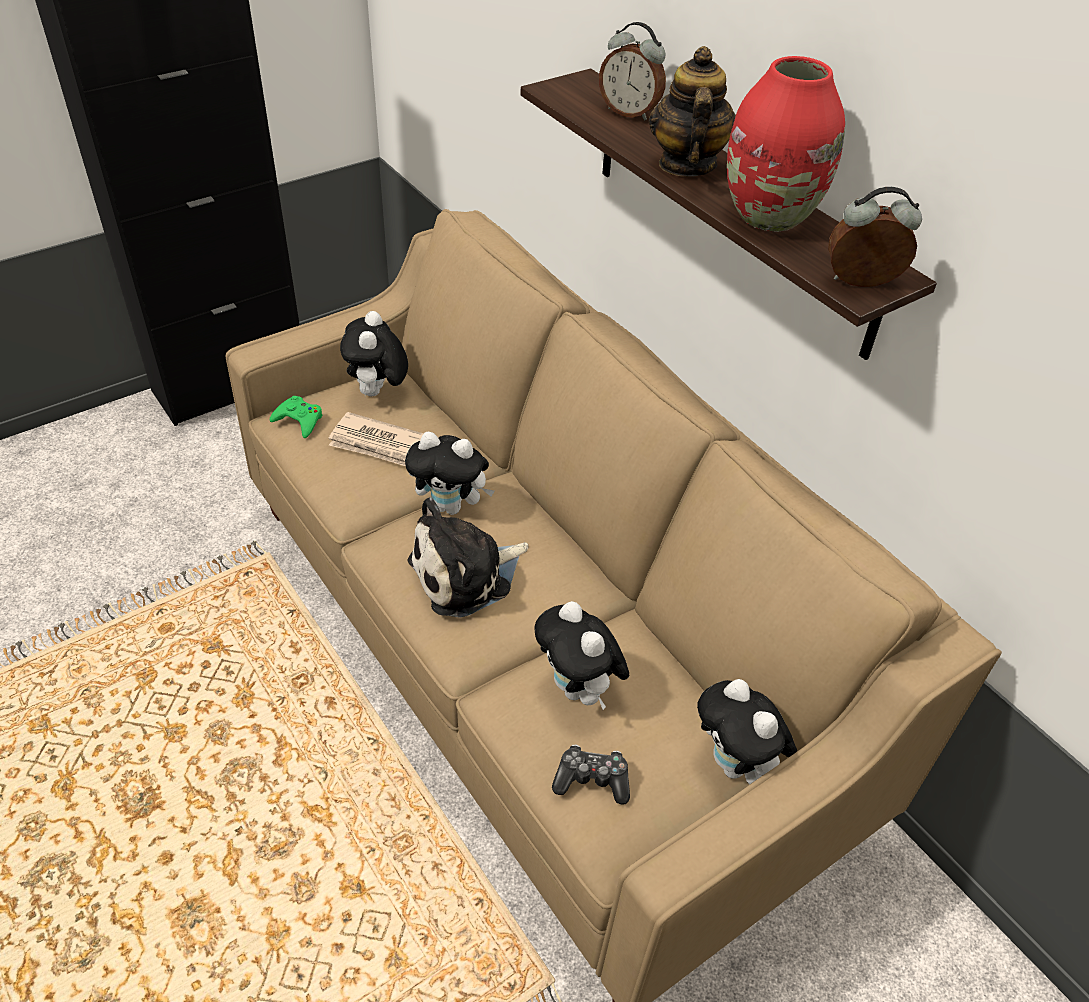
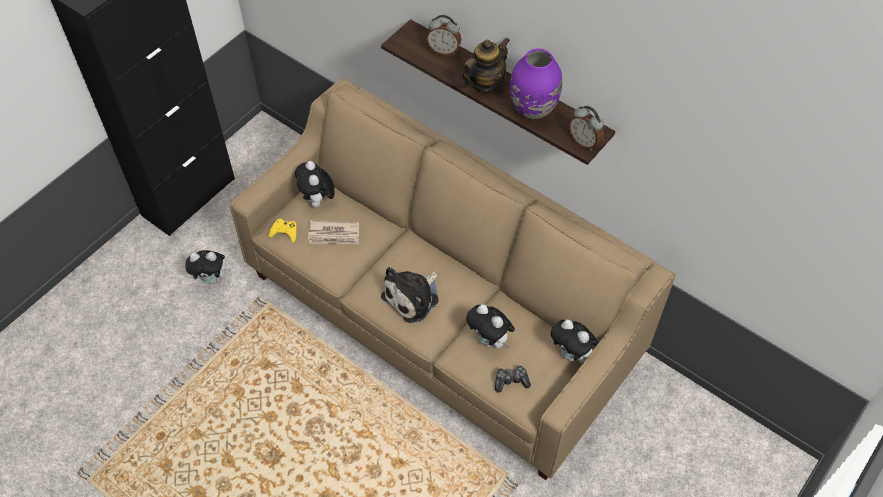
camera: 15 degrees left, 10 degrees up
green game controller [270,396,323,438] -> yellow game controller [268,219,297,243]
plush toy [405,432,494,515] -> plush toy moved to [185,250,231,284]
teapot [649,46,736,177] -> teapot turned 60 degrees clockwise [462,37,510,93]
red vase [727,56,845,232] -> purple vase [510,48,562,120]
alarm clock [828,187,922,287] -> alarm clock turned 120 degrees counterclockwise [568,106,604,150]

